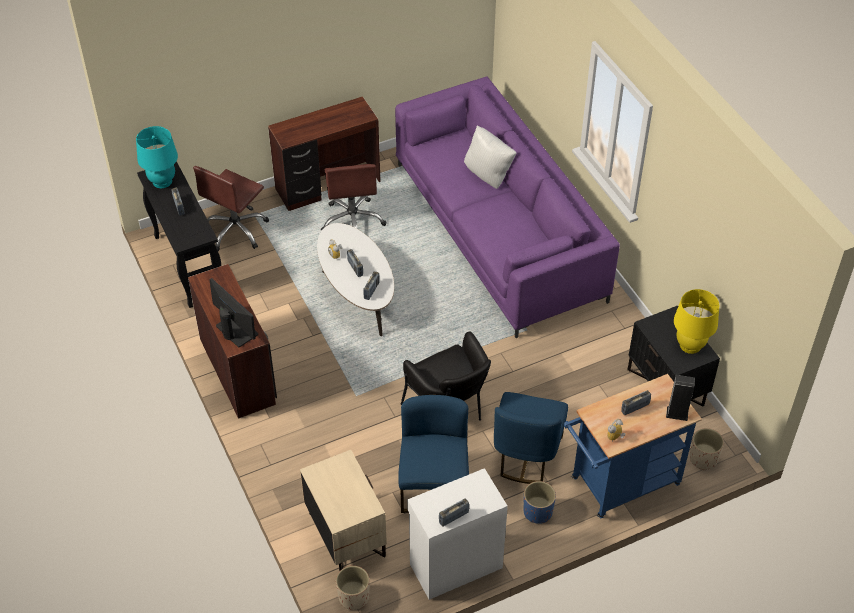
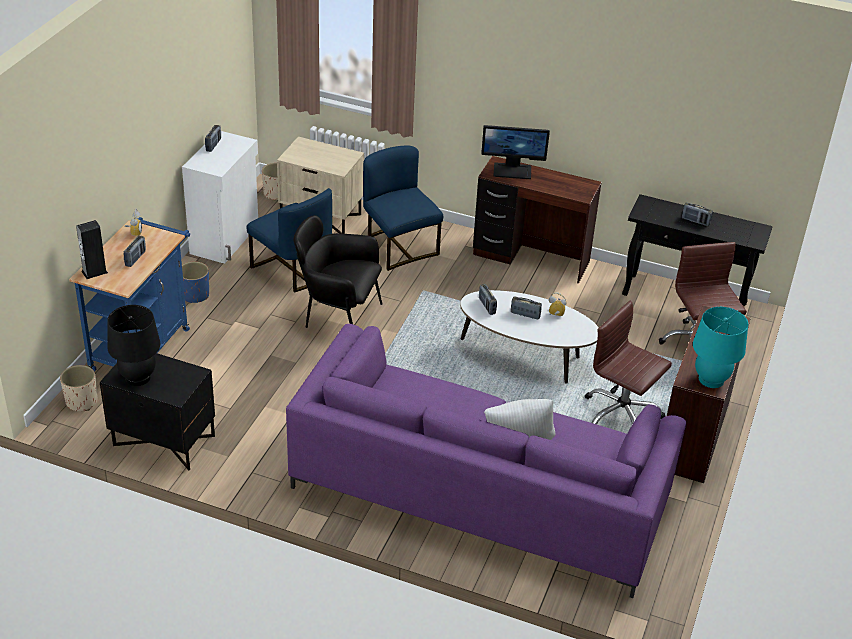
camera: 135 degrees right, 10 degrees down
turquoise table lamp [136,126,178,188] -> turquoise table lamp moved to [693,307,748,388]
blue chair [494,392,568,484] -> blue chair moved to [363,145,443,271]
yellow table lamp [674,289,719,354] -> black table lamp [107,305,160,386]

